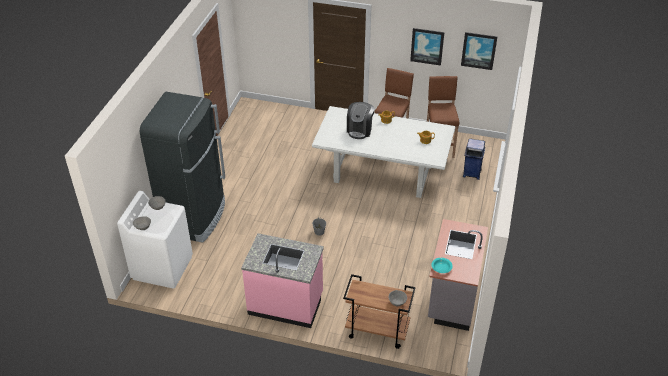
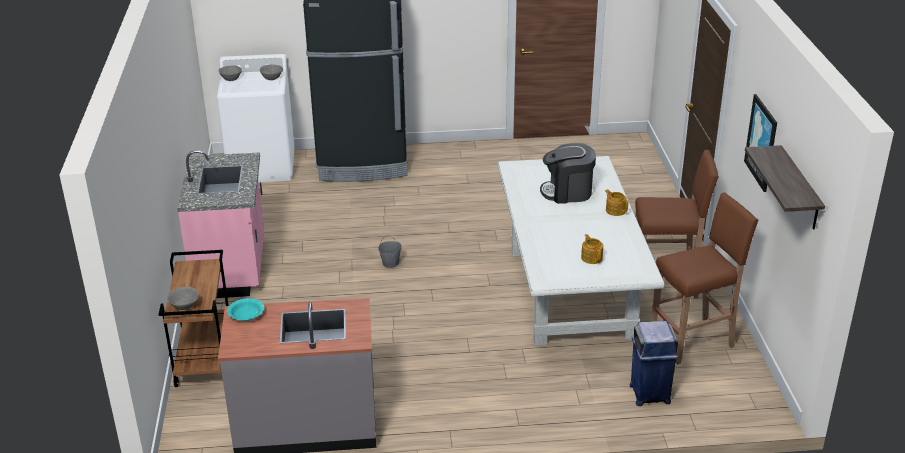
camera: 70 degrees right, 10 degrees down
picture [461,32,497,70] -> shelf [745,145,825,230]

